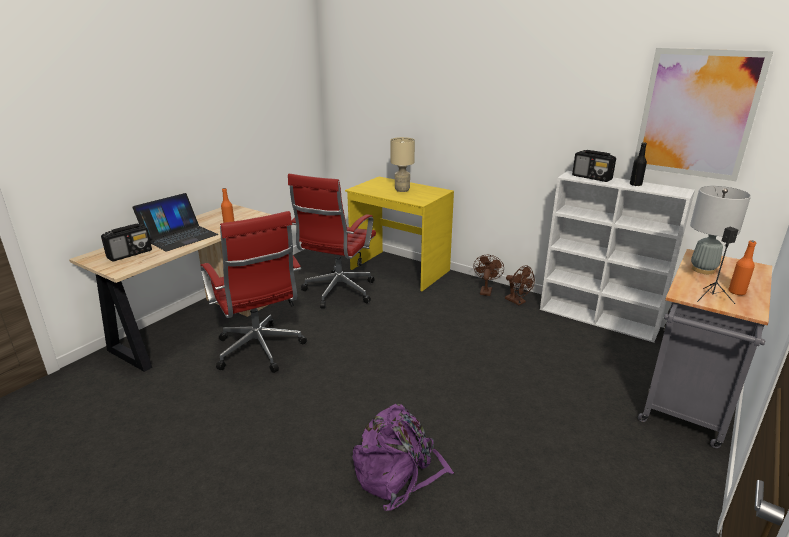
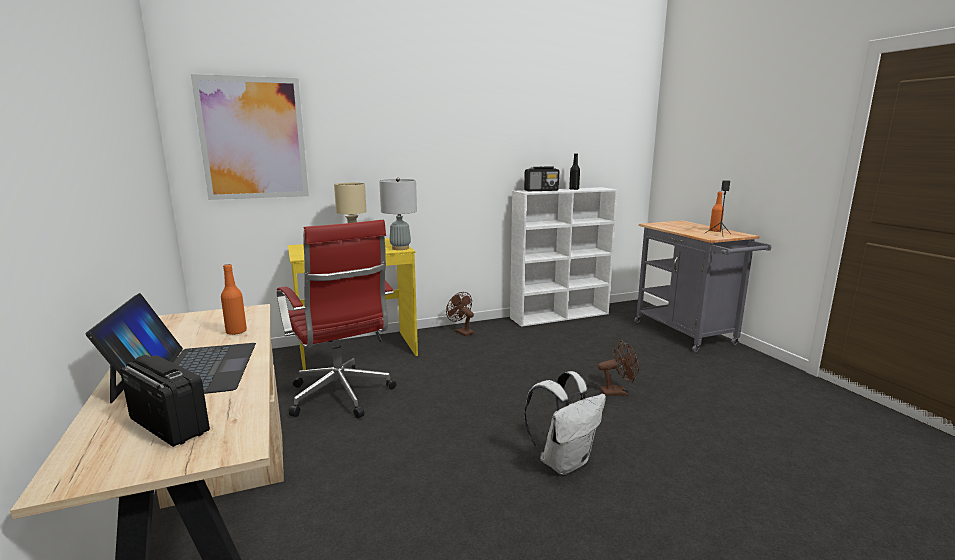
camera: 55 degrees left, 10 degrees down
radio [101,224,152,261] -> radio turned 45 degrees counterclockwise [120,355,210,447]
red office chair [200,211,307,373] -> none
purple backpack [353,404,454,511] -> none
brown fan [505,265,535,305] -> brown fan moved to [598,340,639,396]
picture [633,48,773,181] -> picture moved to [191,74,309,200]
grey table lamp [690,186,751,274] -> grey table lamp moved to [379,177,417,250]
none -> white backpack [524,371,606,475]

